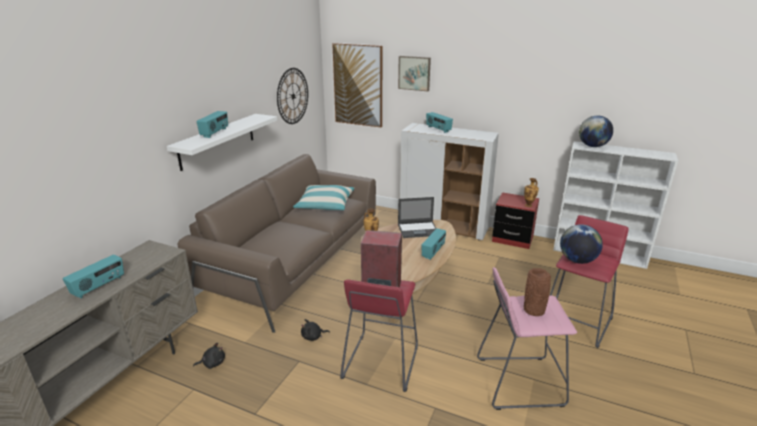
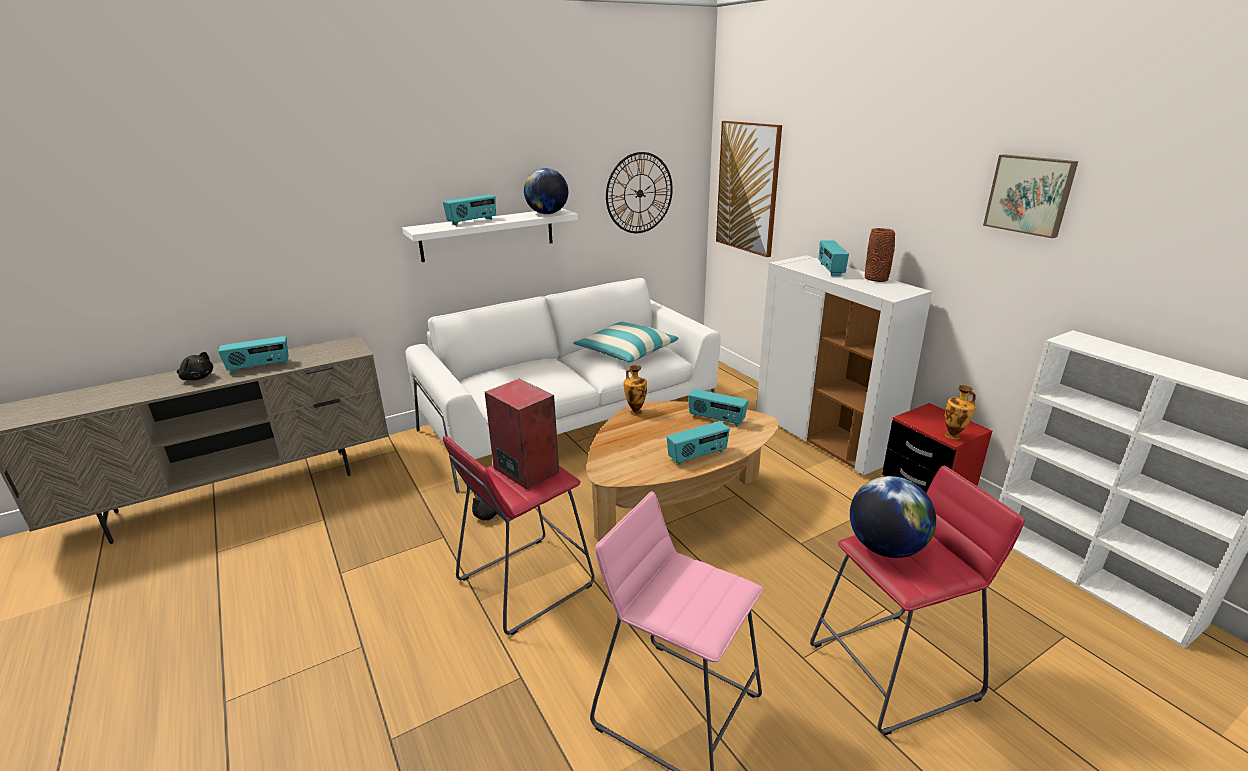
camera: 35 degrees right, 0 degrees up
brown sofa [178,154,376,333] -> white sofa [405,278,720,494]
black plush toy [193,343,225,369] -> black plush toy moved to [177,352,213,380]
picture [398,56,431,91] -> picture moved to [983,154,1078,238]
laptop [398,197,436,238] -> radio [688,389,748,427]
brown vase [524,268,551,316] -> brown vase moved to [865,228,895,282]
globe [579,116,613,147] -> globe moved to [524,168,568,214]

